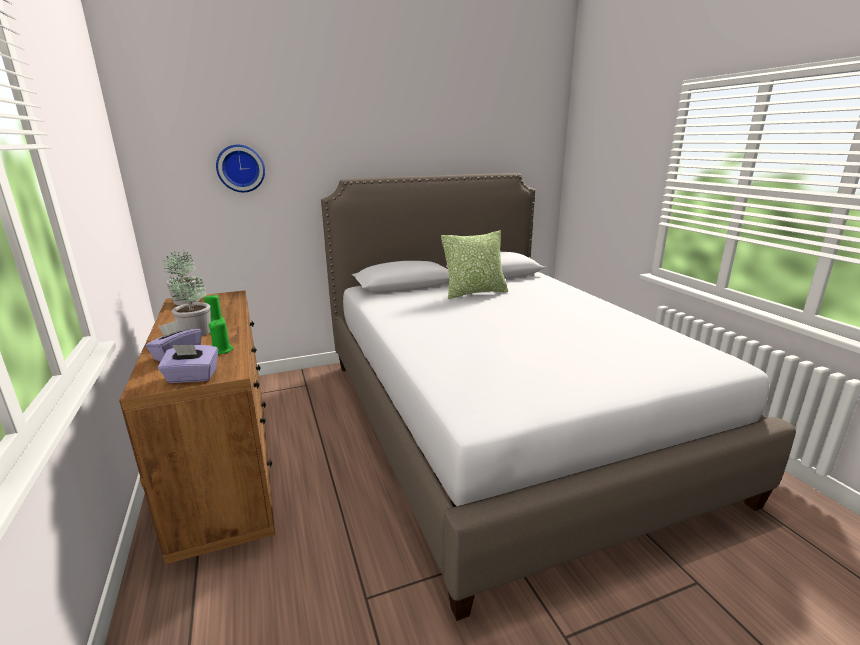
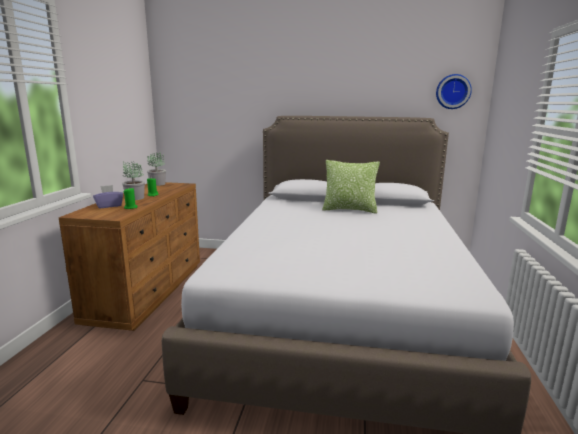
camera: 30 degrees right, 5 degrees down
purple tissue box [158,345,218,383] -> none
wall clock [216,145,265,192] -> wall clock moved to [436,74,472,109]

